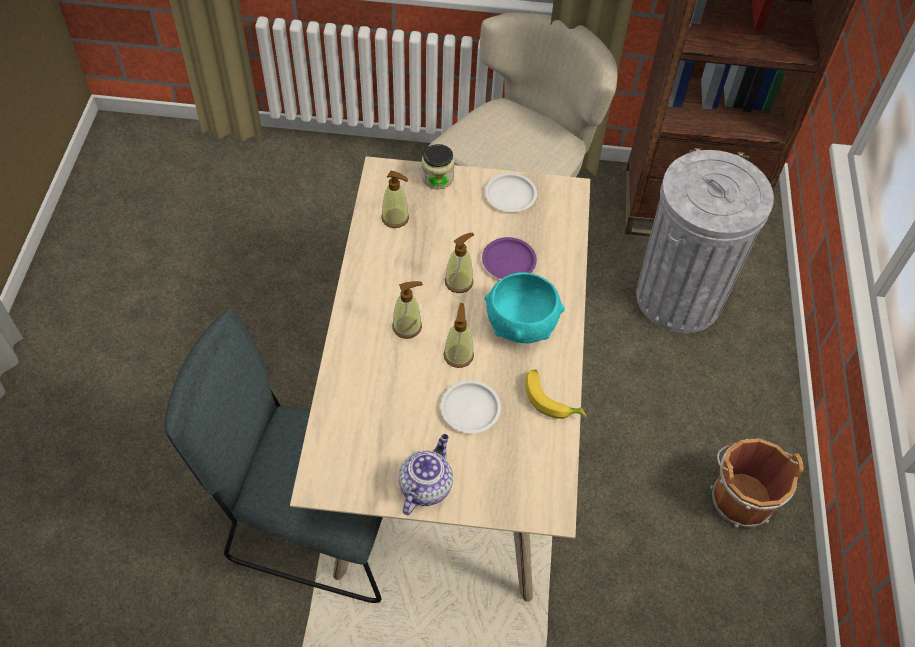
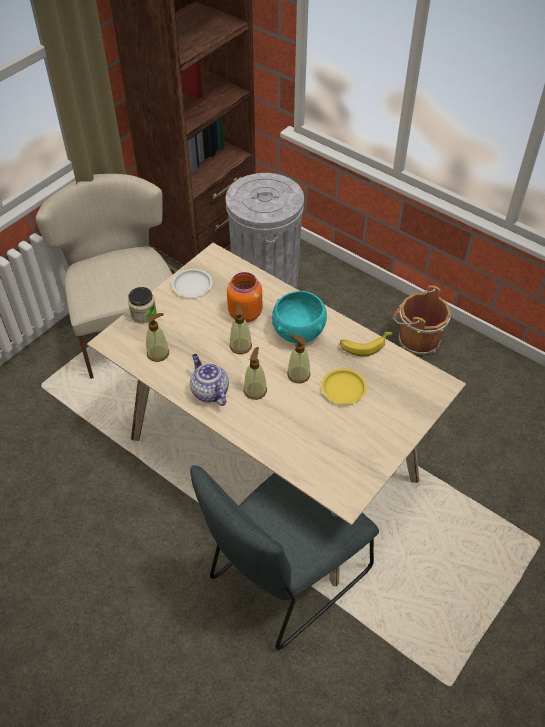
camera: 55 degrees left, 5 degrees down
teapot [398,434,453,515] -> teapot moved to [190,354,229,406]
white plate [440,380,501,433] -> yellow plate [322,369,367,404]
purple plate [482,237,537,279] -> orange jar [227,272,262,322]

